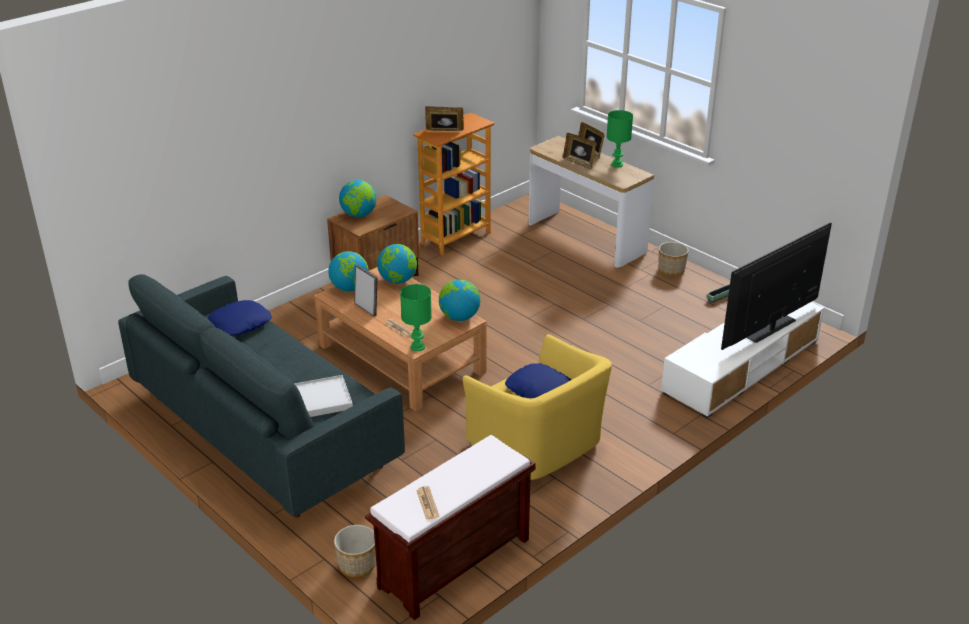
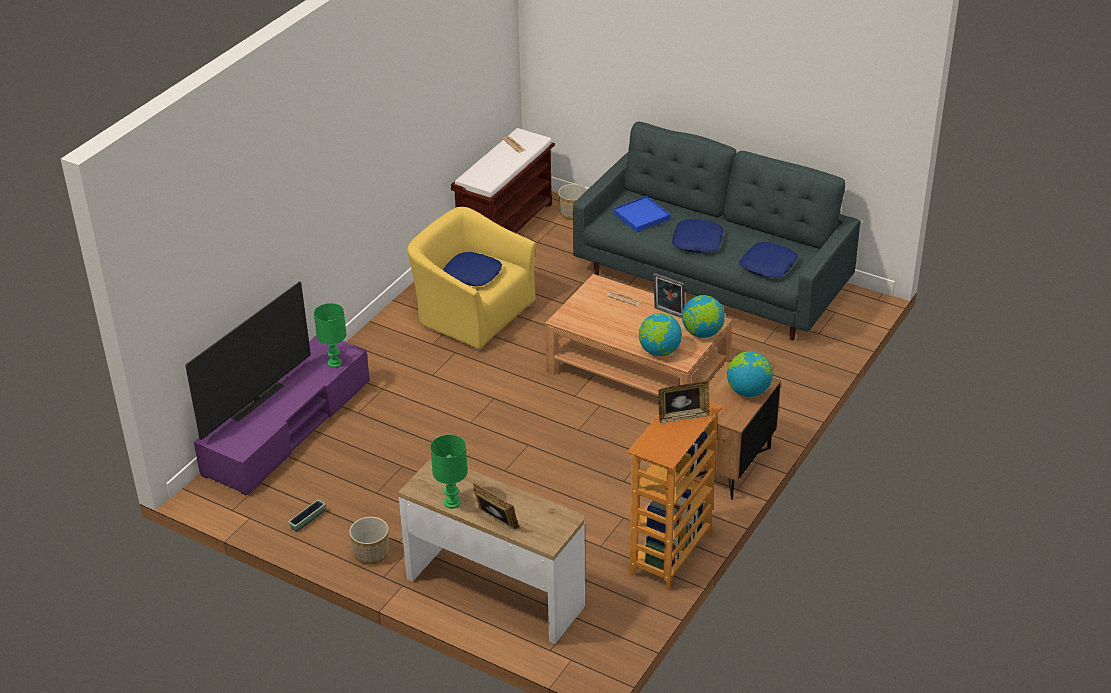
camera: 165 degrees right, 5 degrees up
white tray [294,375,353,417] -> blue tray [613,196,671,232]
green table lamp [400,284,432,351] -> green table lamp moved to [314,303,347,368]
globe [439,279,480,321] -> none
picture frame [563,133,596,169] -> none
white tv stand [661,302,824,418] -> purple tv stand [194,335,370,495]
none -> blue pillow [672,219,723,253]

